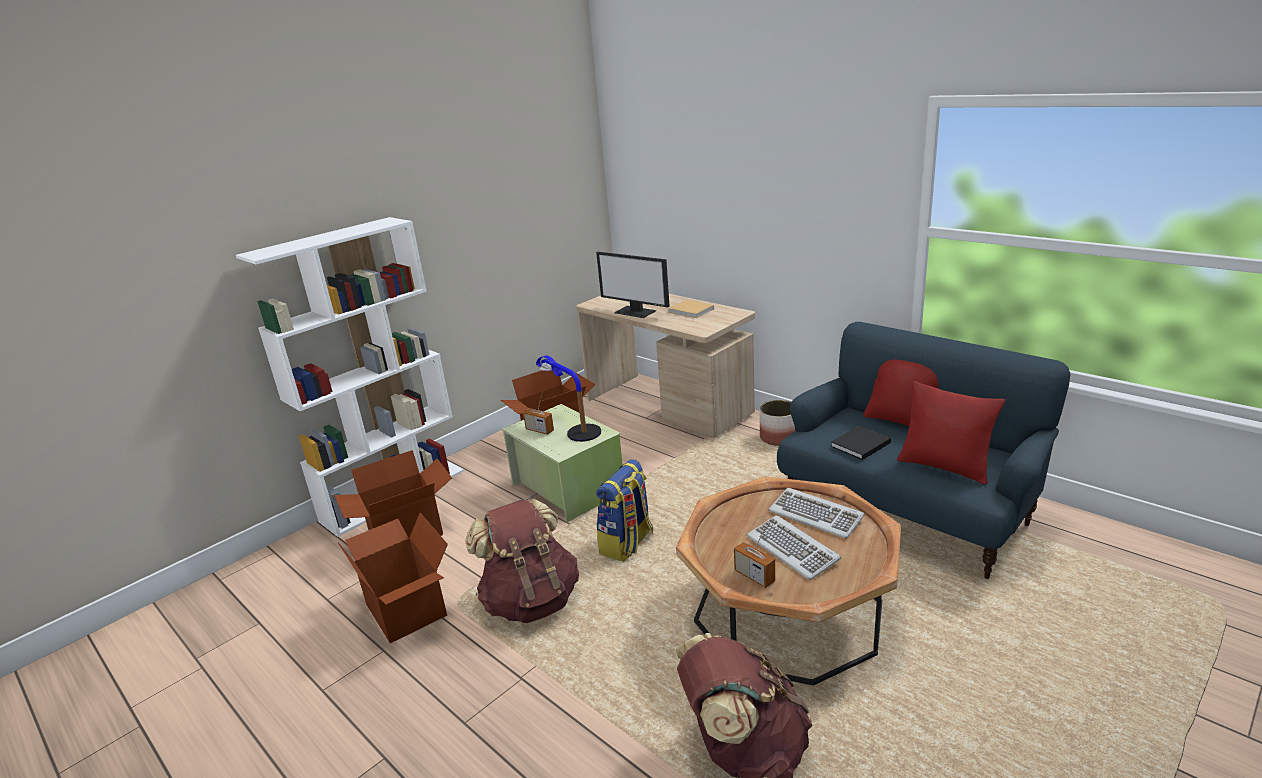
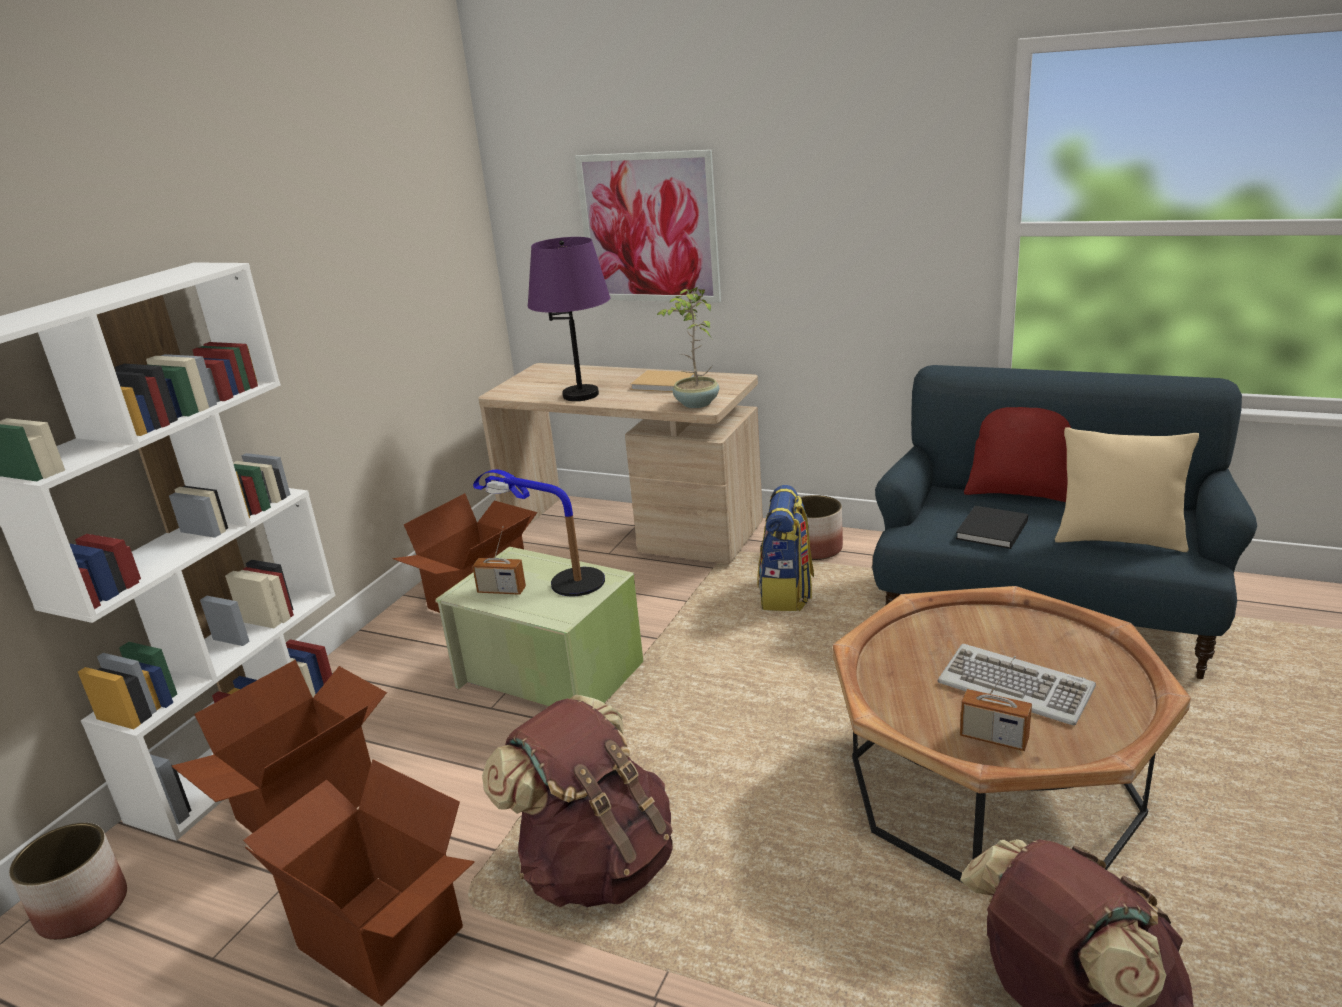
camera: 20 degrees left, 0 degrees up
monitor [596,252,670,318] -> purple table lamp [528,237,610,401]
backpack [596,459,654,562] -> backpack moved to [757,485,814,611]
keyboard [769,488,865,539] -> none
red pillow [897,381,1005,485] -> beige pillow [1055,427,1199,552]
none -> planter [9,823,127,940]
none -> picture [575,150,721,303]
none -> potted plant [657,287,719,408]

